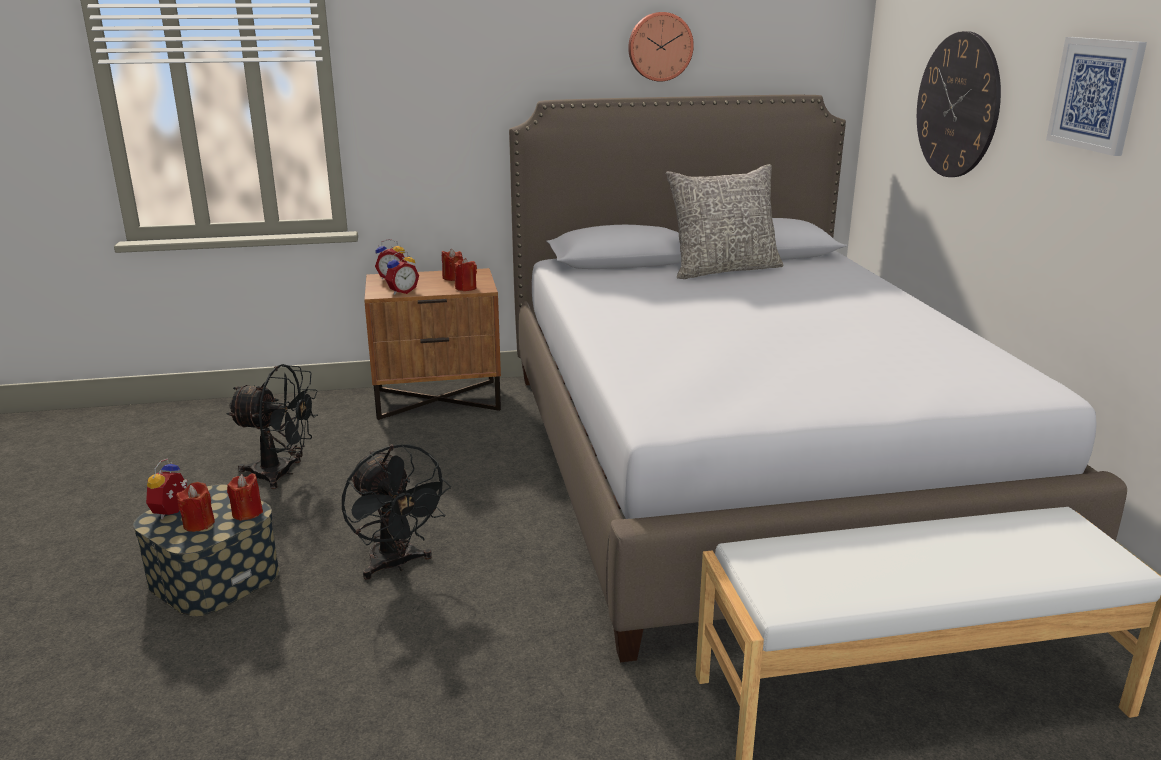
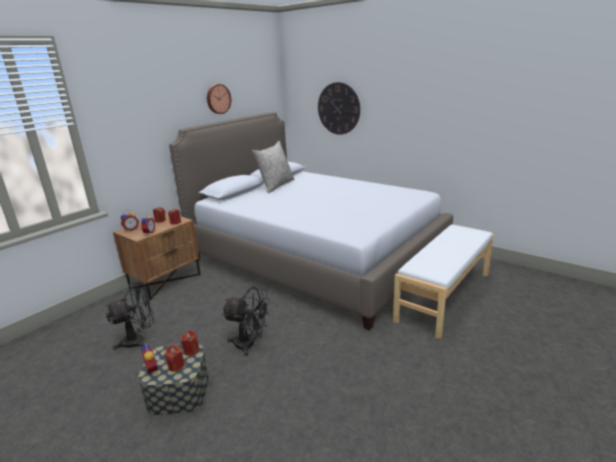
camera: 40 degrees left, 0 degrees up
picture [1046,37,1147,156] -> none

